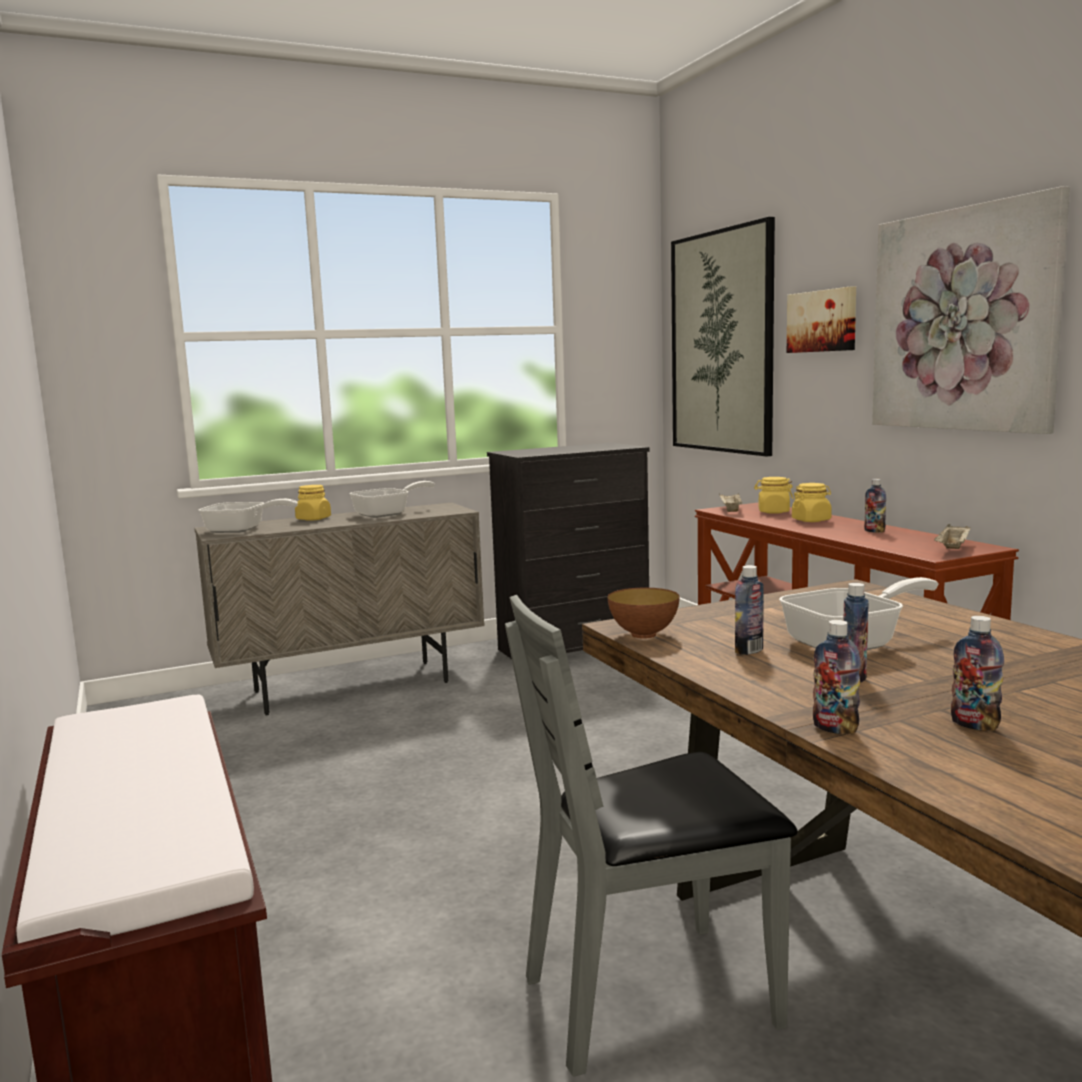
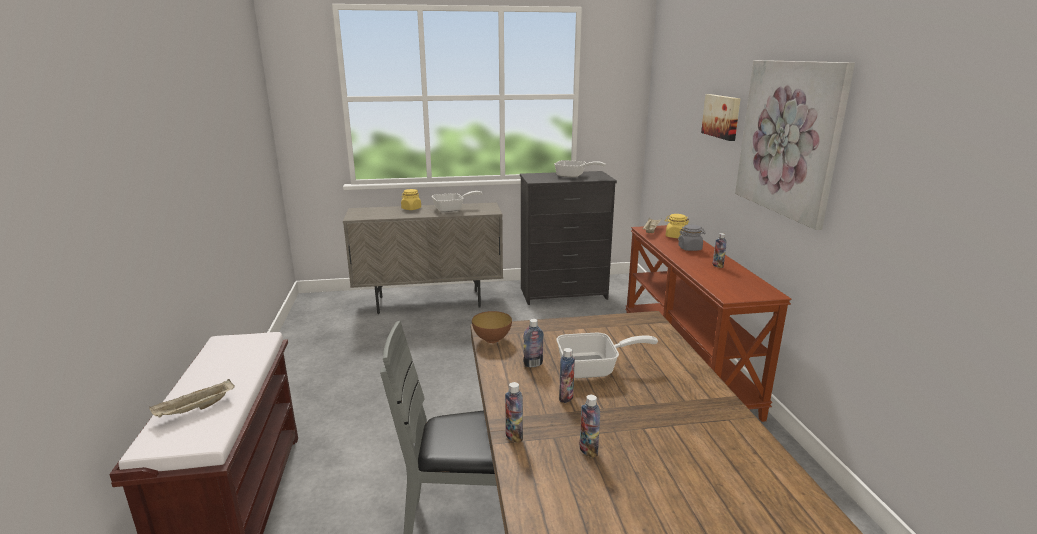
camera: 15 degrees right, 10 degrees up
frying pan [199,499,298,533] -> frying pan moved to [555,160,606,178]
picture [671,217,775,457] -> none
yellow jar [792,483,832,522] -> grey jar [678,224,705,251]
beige tray [934,524,971,549] -> beige tray moved to [149,379,235,418]

